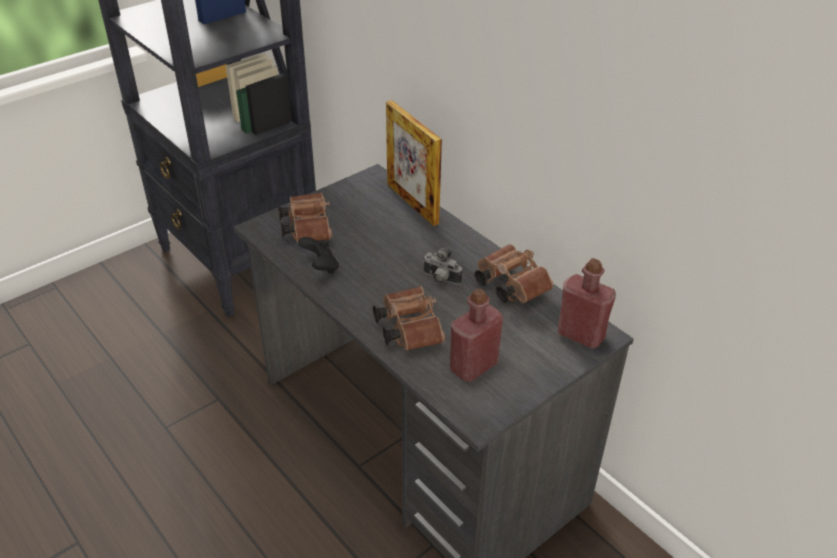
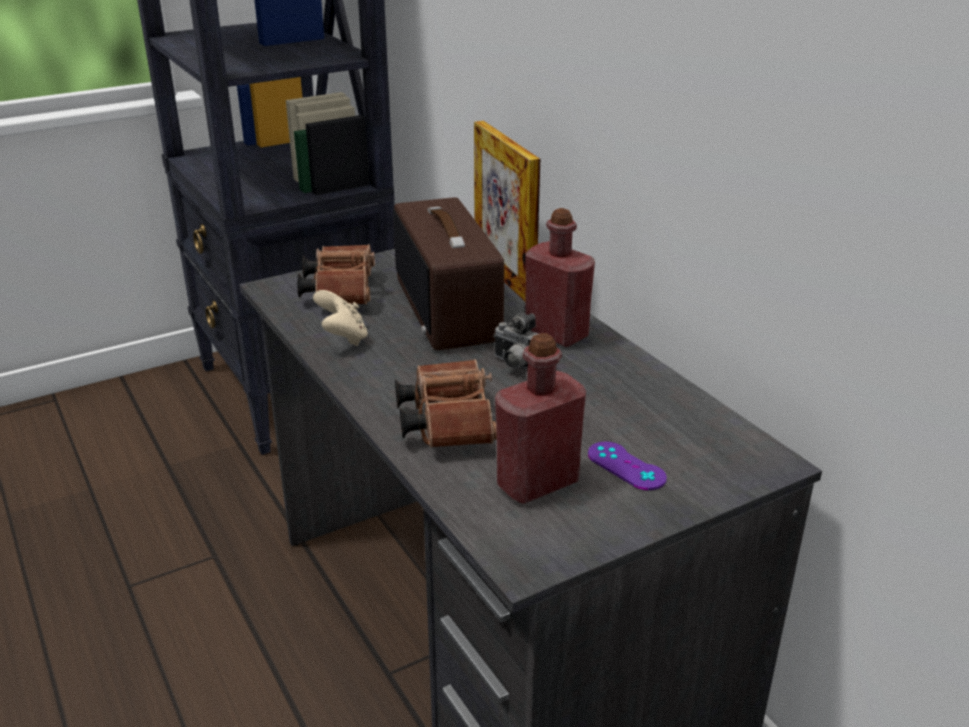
camera: 10 degrees right, 10 degrees down
black game controller [298,237,339,274] -> beige game controller [313,290,368,346]
brown binoculars [475,244,553,303] -> none
red bottle [558,258,616,349] -> red bottle moved to [525,208,595,347]
none -> radio [393,197,504,350]
none -> purple game controller [588,442,667,490]

